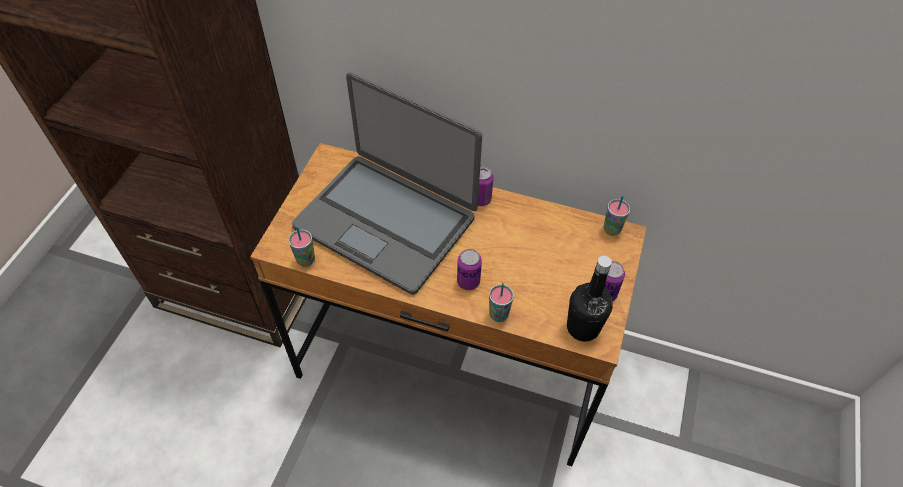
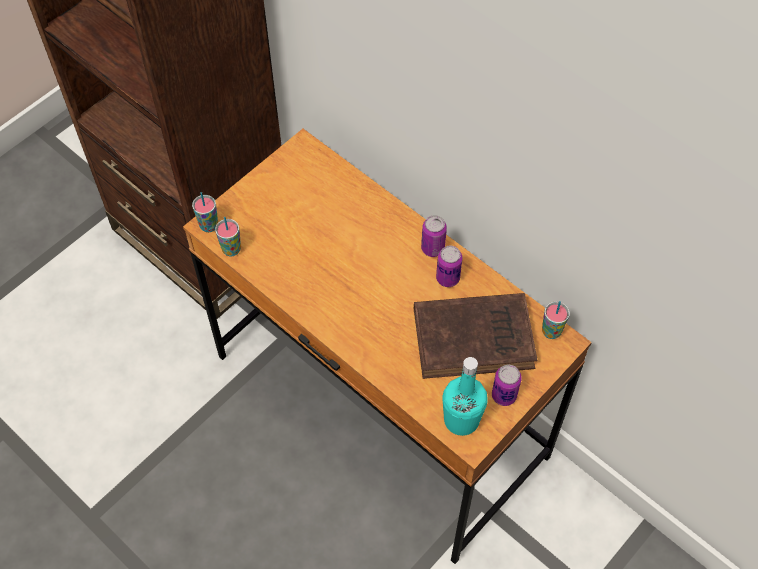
camera: 25 degrees right, 5 degrees up
laptop [292,72,482,295] -> none
can [457,249,482,290] -> can moved to [436,246,463,287]
cup [489,283,514,322] -> cup moved to [192,192,218,232]
black bottle [567,256,613,341] -> turquoise bottle [443,357,488,436]
none -> brown book [414,293,537,379]

